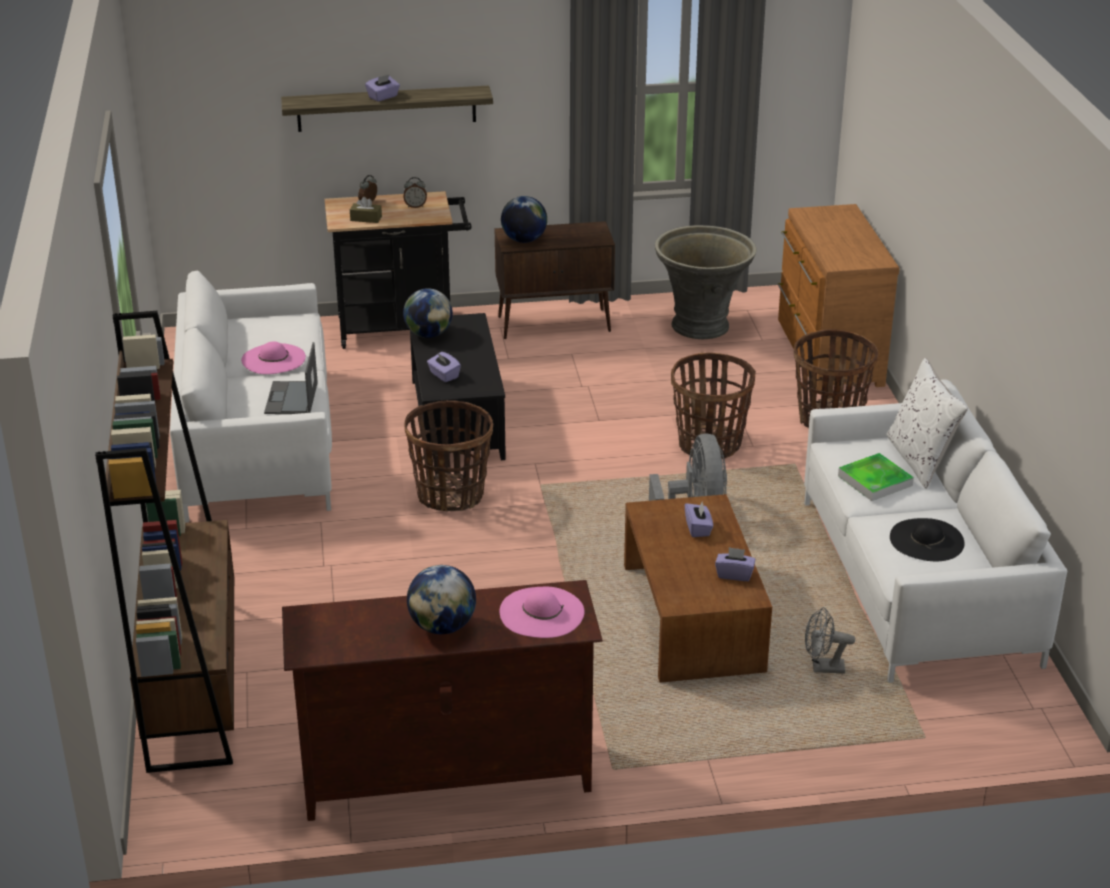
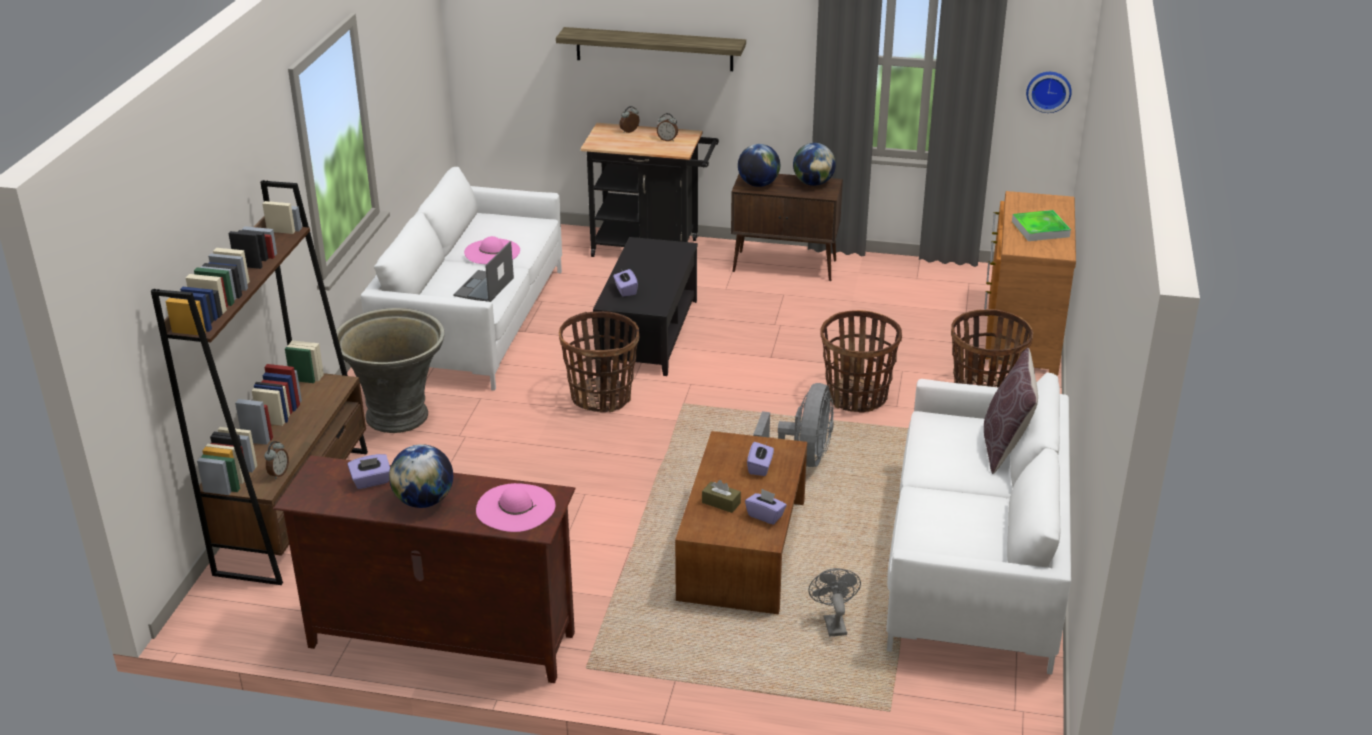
camera: 20 degrees right, 0 degrees up
brown tissue box [350,197,382,223] -> brown tissue box moved to [702,480,741,513]
purple tissue box [365,74,400,102] -> purple tissue box moved to [347,454,390,489]
globe [403,288,453,338] -> globe moved to [793,143,836,186]
grey planter [655,225,757,339] -> grey planter moved to [333,308,444,433]
grey fan [805,607,855,673] -> grey fan turned 60 degrees clockwise [808,568,861,637]
tray [838,453,914,501] -> tray moved to [1012,210,1071,241]
white pillow [886,358,968,489] -> brown pillow [984,348,1038,474]
black hat [890,518,965,561] -> none
none -> alarm clock [264,441,289,479]
none -> wall clock [1026,72,1072,113]

